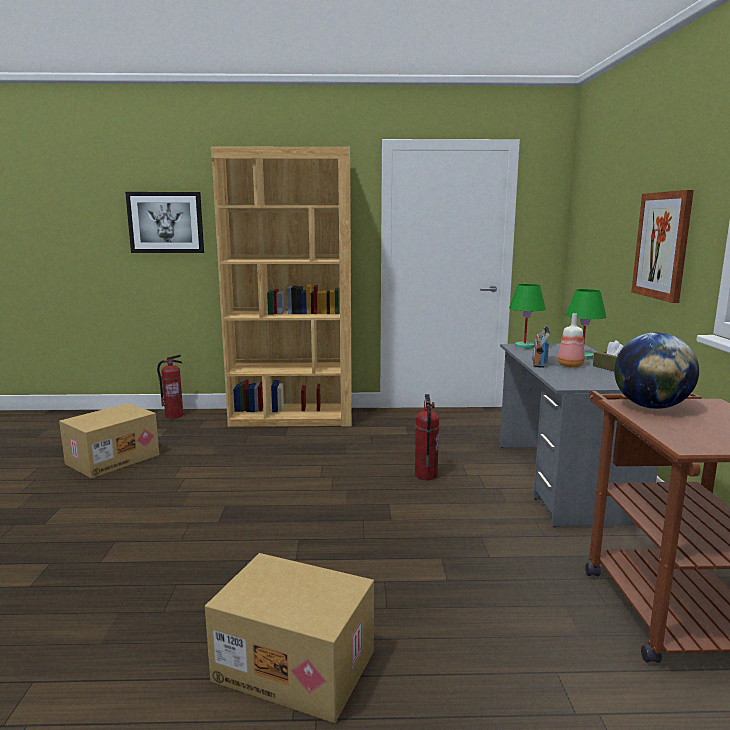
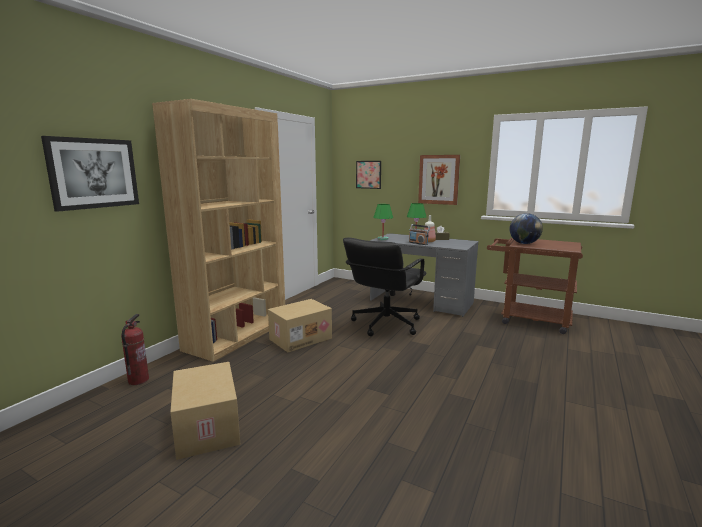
camera: 60 degrees left, 0 degrees up
cardboard box [205,553,374,723] -> cardboard box moved to [268,299,332,352]
fire extinguisher [415,394,440,480] -> black office chair [343,238,426,336]
none -> picture [356,161,381,189]

